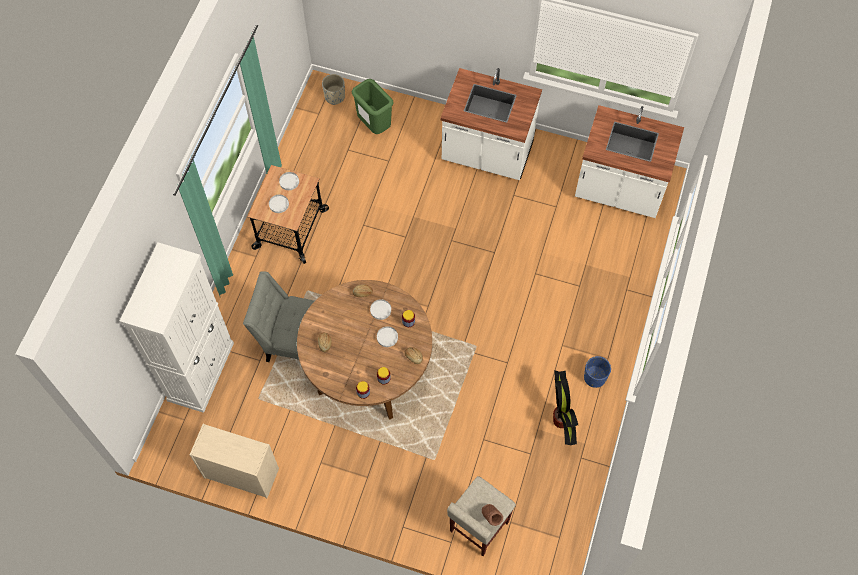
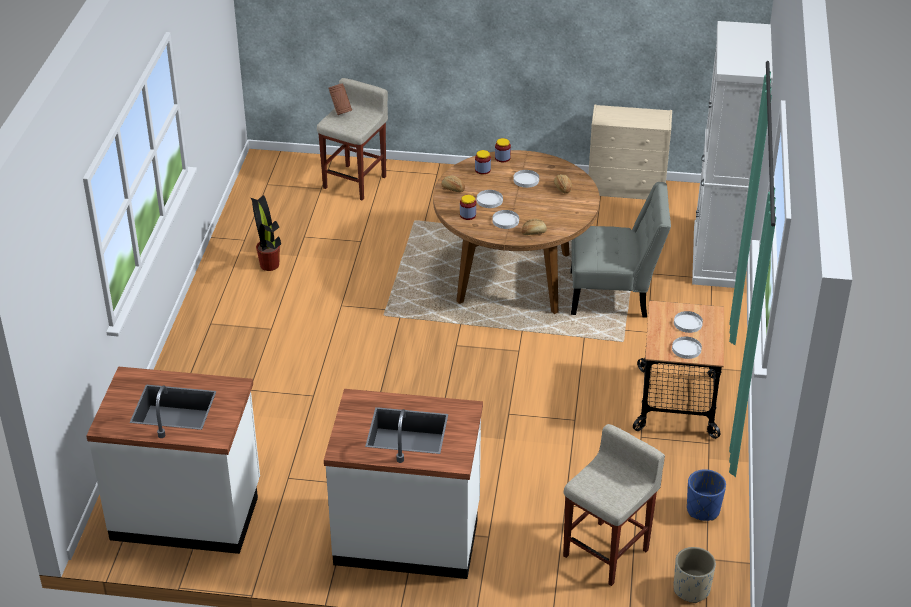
camera: 170 degrees right, 25 degrees down
green trash can [352,79,393,134] -> beige stool [563,424,665,586]
blue planter [584,356,611,388] -> blue planter moved to [687,469,726,521]
none -> white plate [513,170,539,188]

